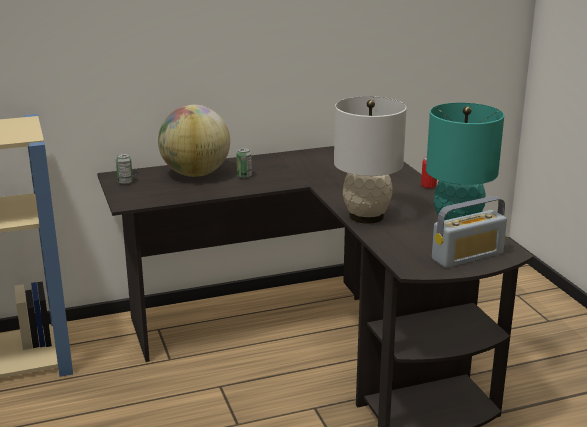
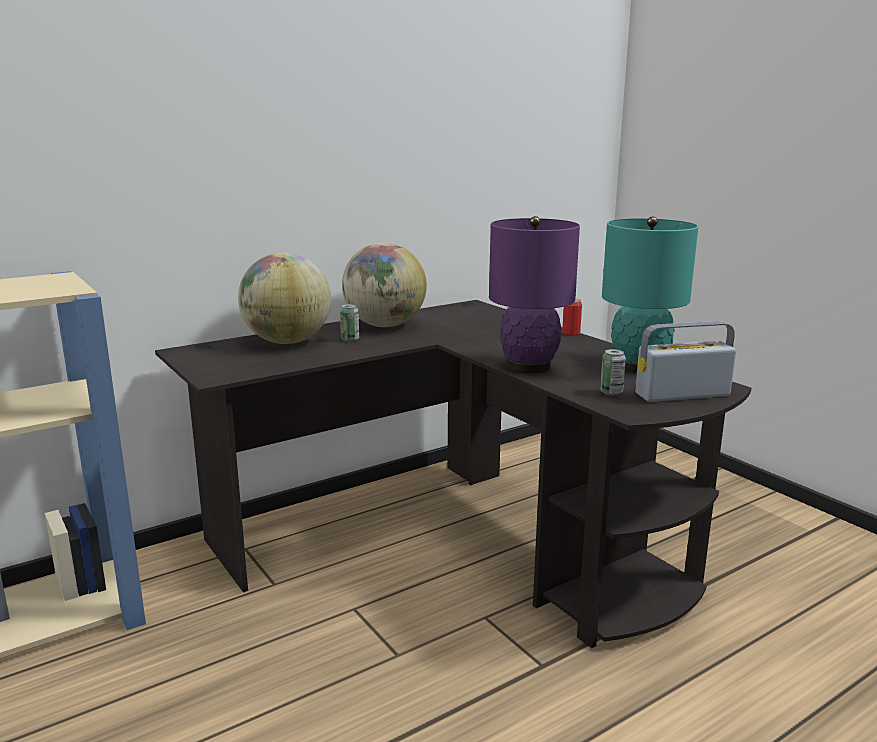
camera: 15 degrees left, 5 degrees down
can [116,154,133,185] -> can moved to [600,349,626,395]
white table lamp [334,96,407,224] -> purple table lamp [489,216,580,373]
radio [432,196,507,268] -> radio turned 150 degrees counterclockwise [635,321,736,402]
none -> globe [342,242,427,327]

